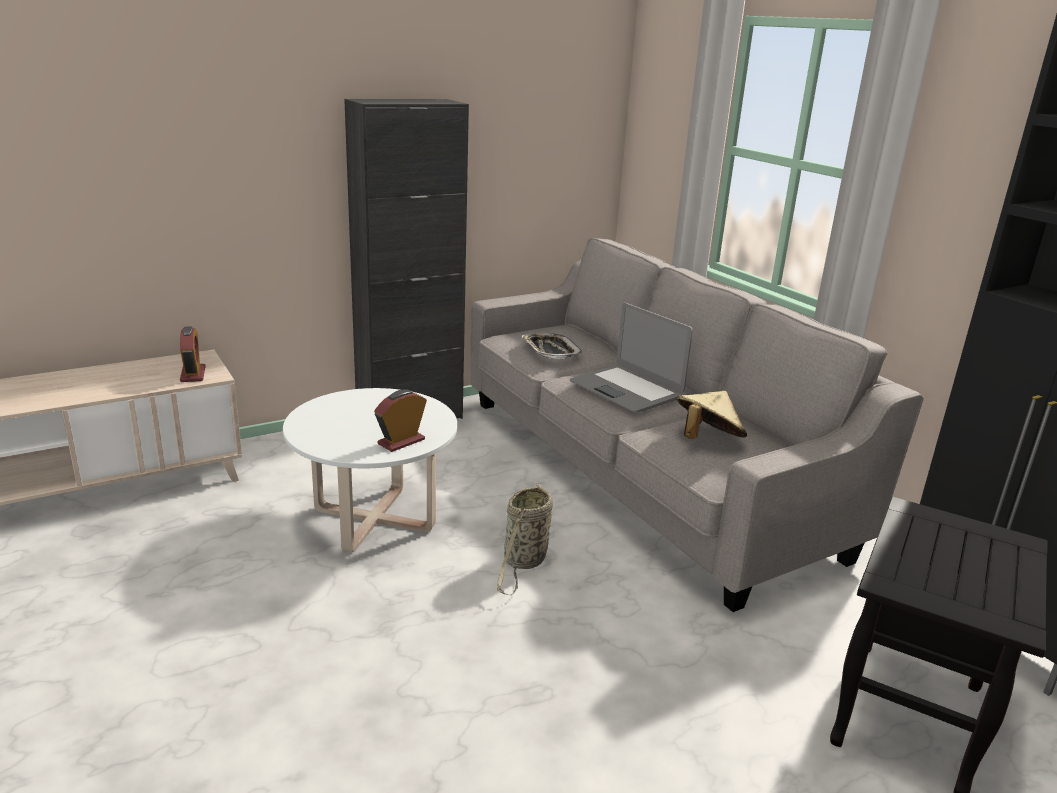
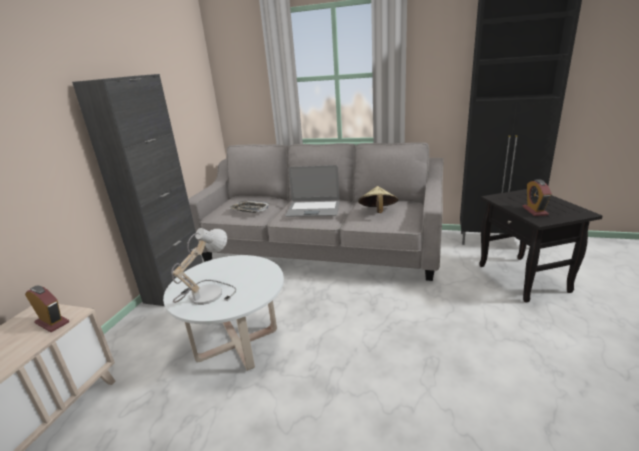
camera: 40 degrees left, 0 degrees up
alarm clock [374,389,427,452] -> alarm clock moved to [523,179,552,216]
basket [497,483,553,595] -> none
none -> table lamp [171,228,236,305]

